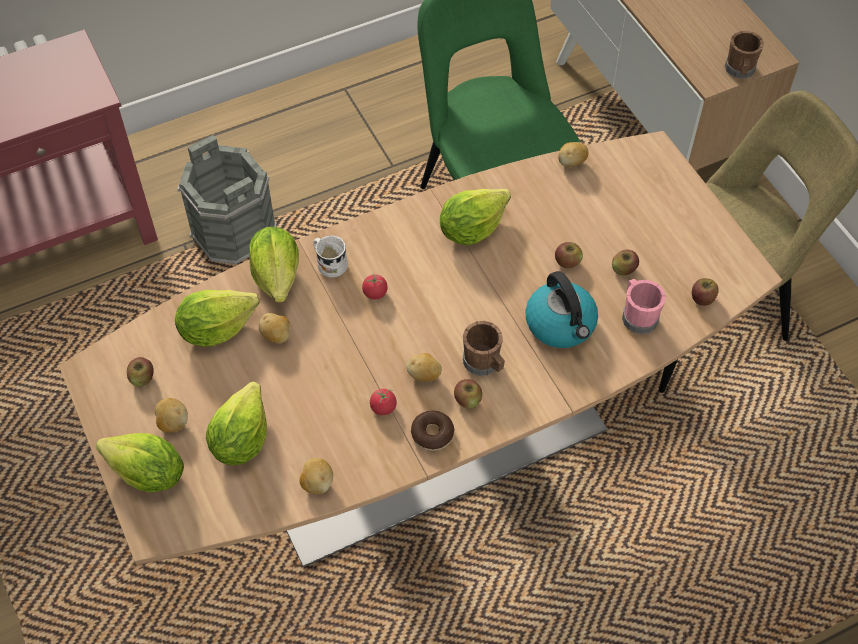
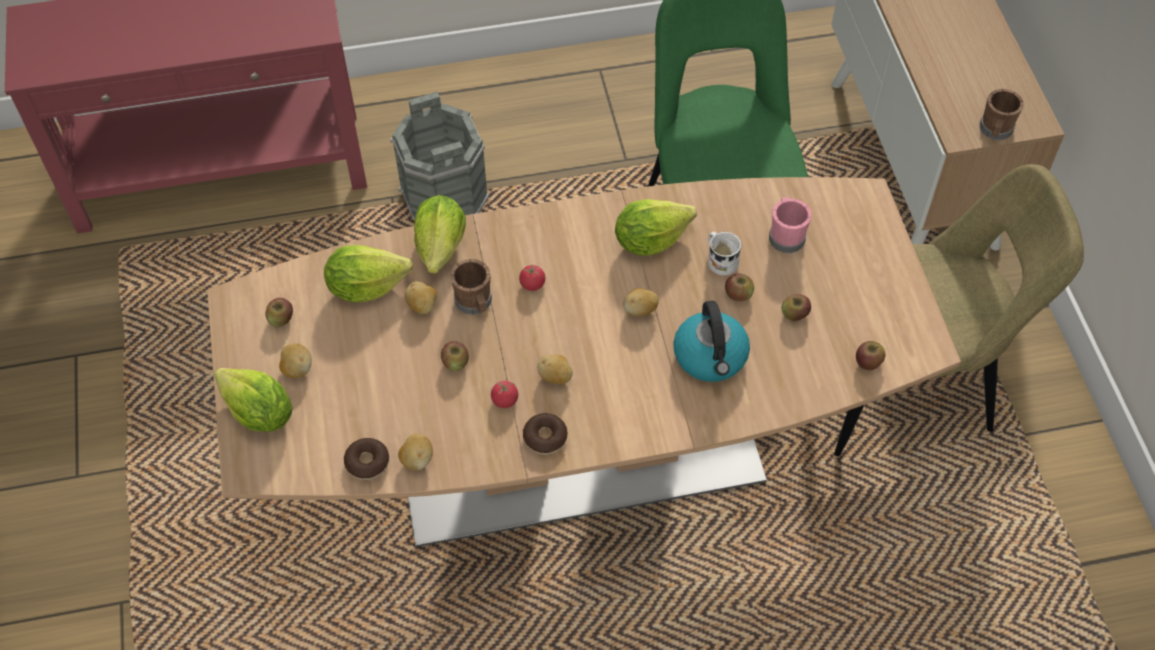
camera: 15 degrees right, 0 degrees up
lettuce [206,381,267,465] -> none
white mug [313,236,348,277] -> white mug moved to [708,232,741,276]
apple [454,379,482,409] -> apple moved to [441,341,469,372]
brown mug [463,321,505,376] -> brown mug moved to [450,259,492,315]
potato [558,142,589,167] -> potato moved to [623,288,659,316]
pink mug [622,279,666,334] -> pink mug moved to [769,197,811,253]
none -> donut [344,438,389,480]

